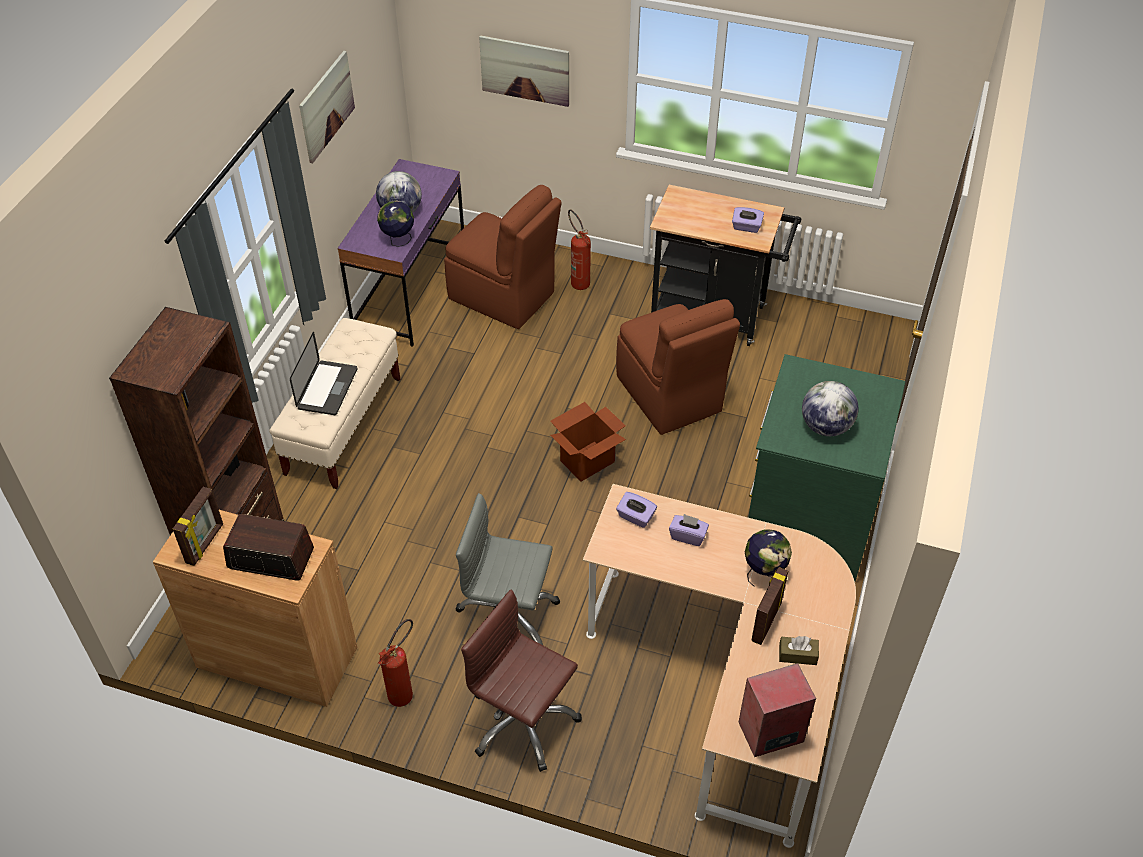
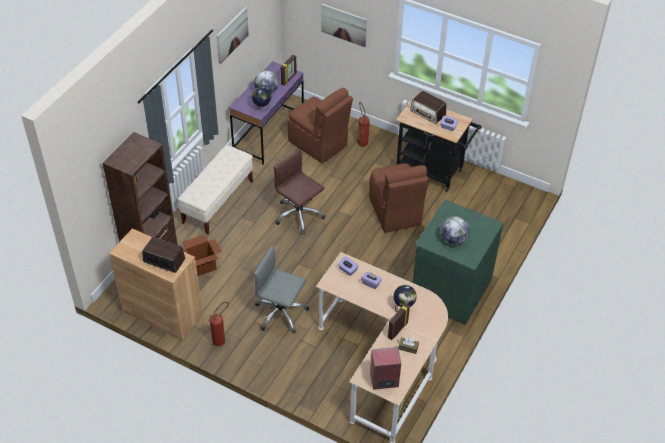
camera: 10 degrees right, 0 degrees up
picture frame [173,487,223,566] -> picture frame moved to [281,55,297,86]
laptop [290,332,357,415] -> none
brown office chair [461,590,582,772] -> brown office chair moved to [274,149,325,234]
cardboard box [550,402,626,482] -> cardboard box moved to [182,234,221,276]
none -> radio [410,91,446,124]

